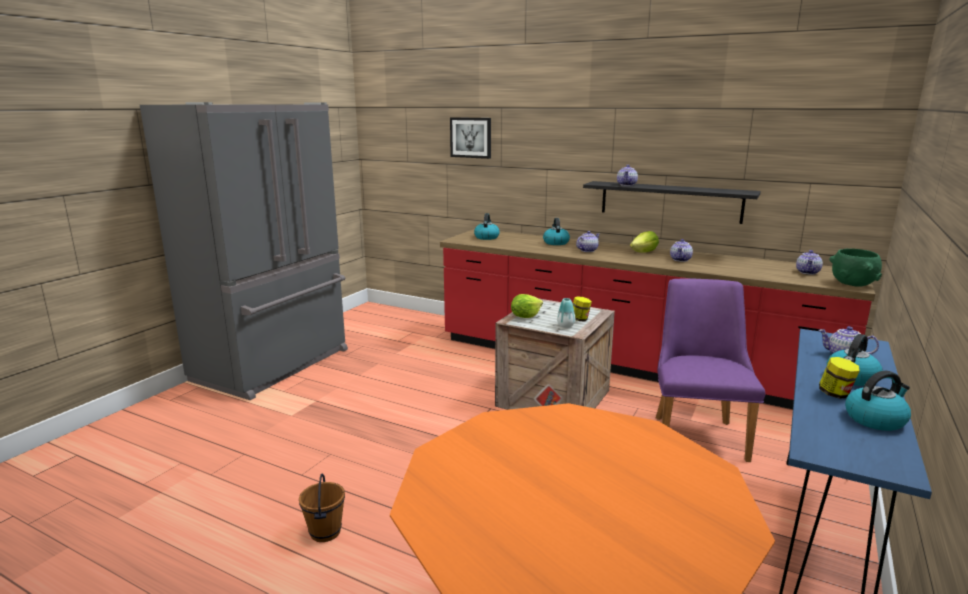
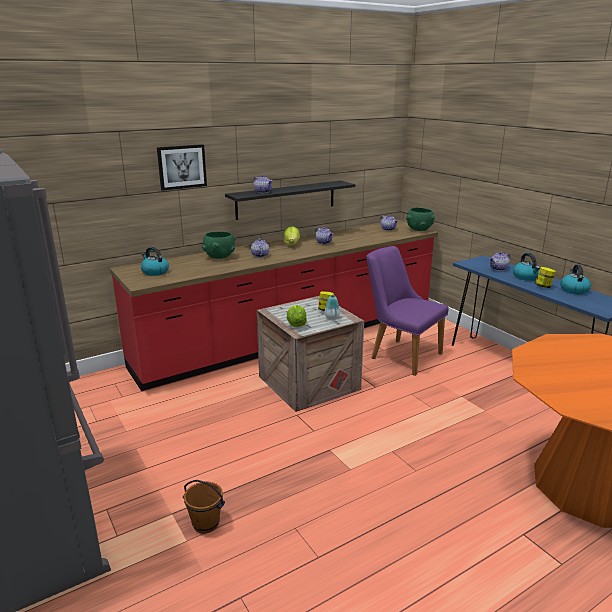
camera: 60 degrees left, 5 degrees up
brown bucket [299,474,345,542] -> brown bucket moved to [183,480,225,534]
picture [450,117,491,159] -> picture moved to [157,144,207,191]
kettle [543,218,570,245] -> green bowl [202,231,236,259]

